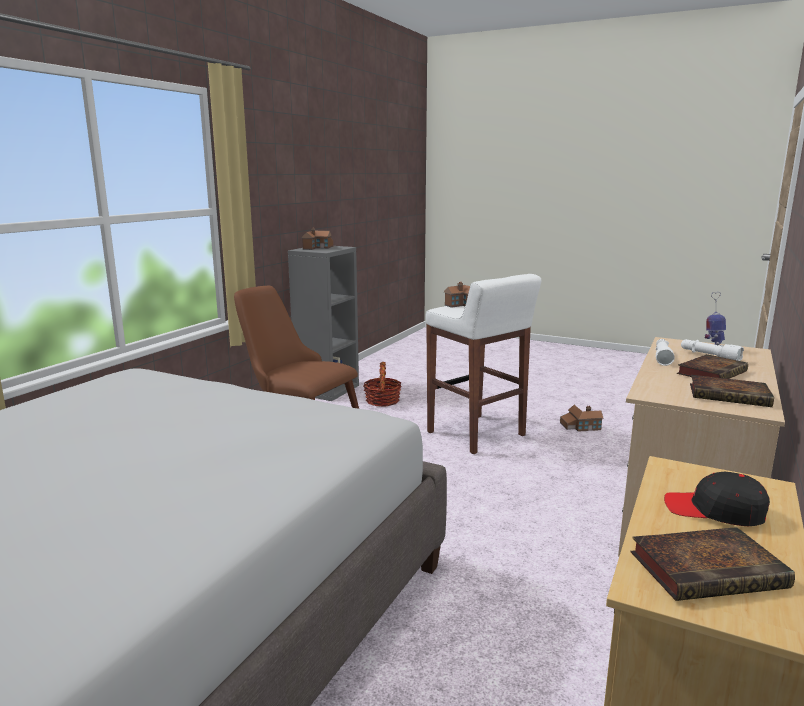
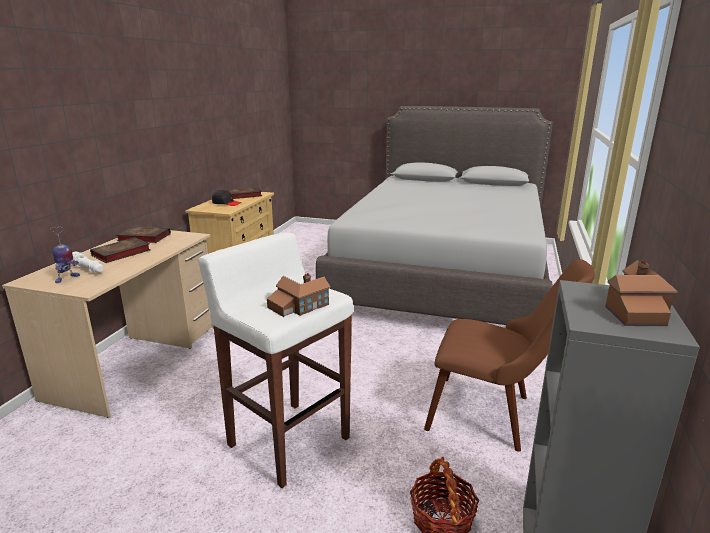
camera: 170 degrees right, 5 degrees up
toy house [560,405,604,432] -> none
white flashlight [656,339,675,366] -> none

